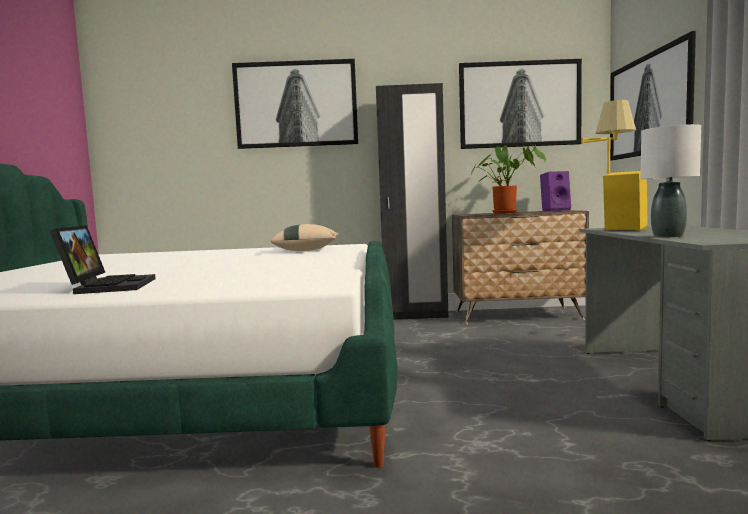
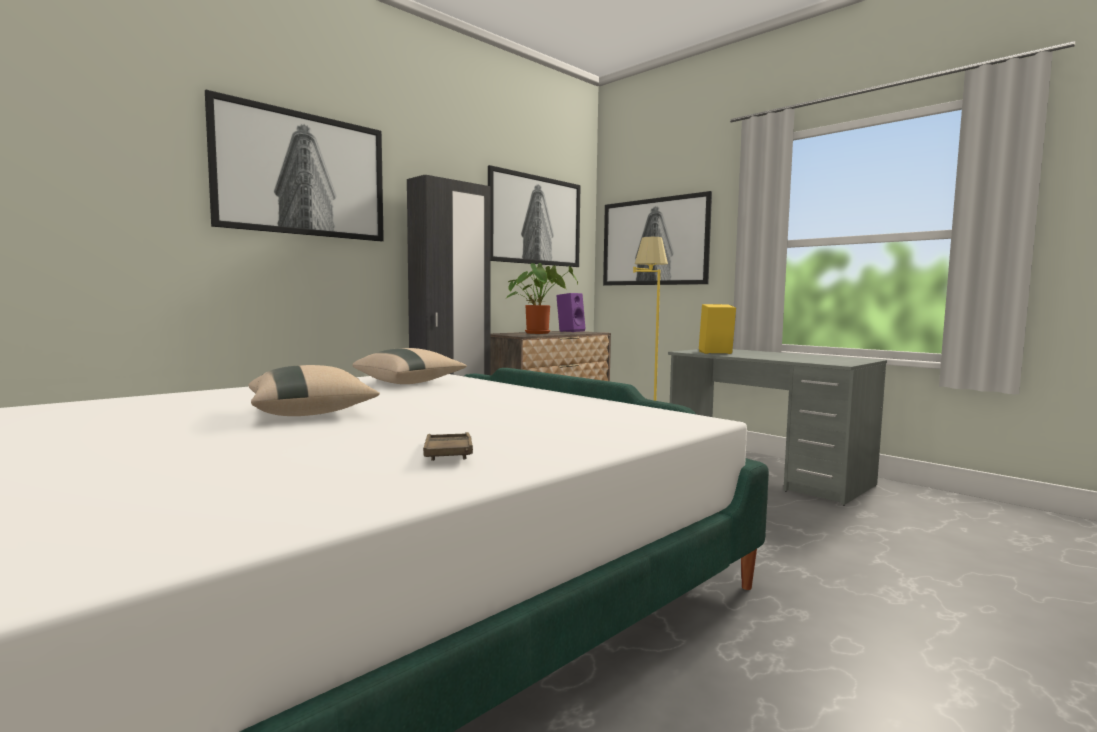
camera: 45 degrees left, 0 degrees up
laptop [50,225,156,294] -> brown tray [423,432,473,461]
white table lamp [641,124,701,237] -> none
none -> beige pillow [249,365,380,416]

